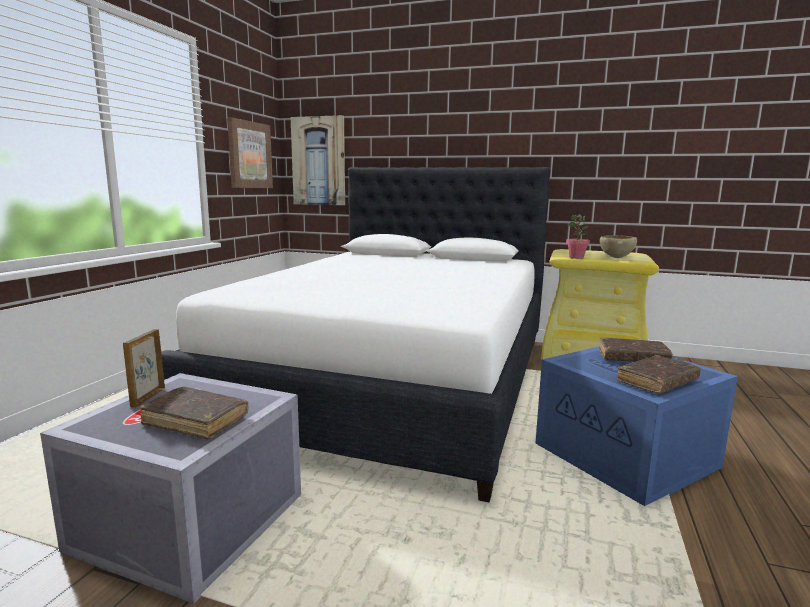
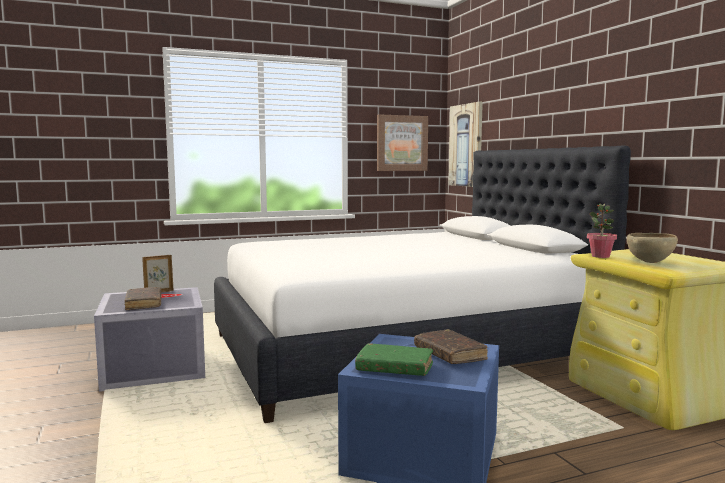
camera: 50 degrees right, 5 degrees down
brown book [617,355,701,394] -> green book [355,343,433,376]

